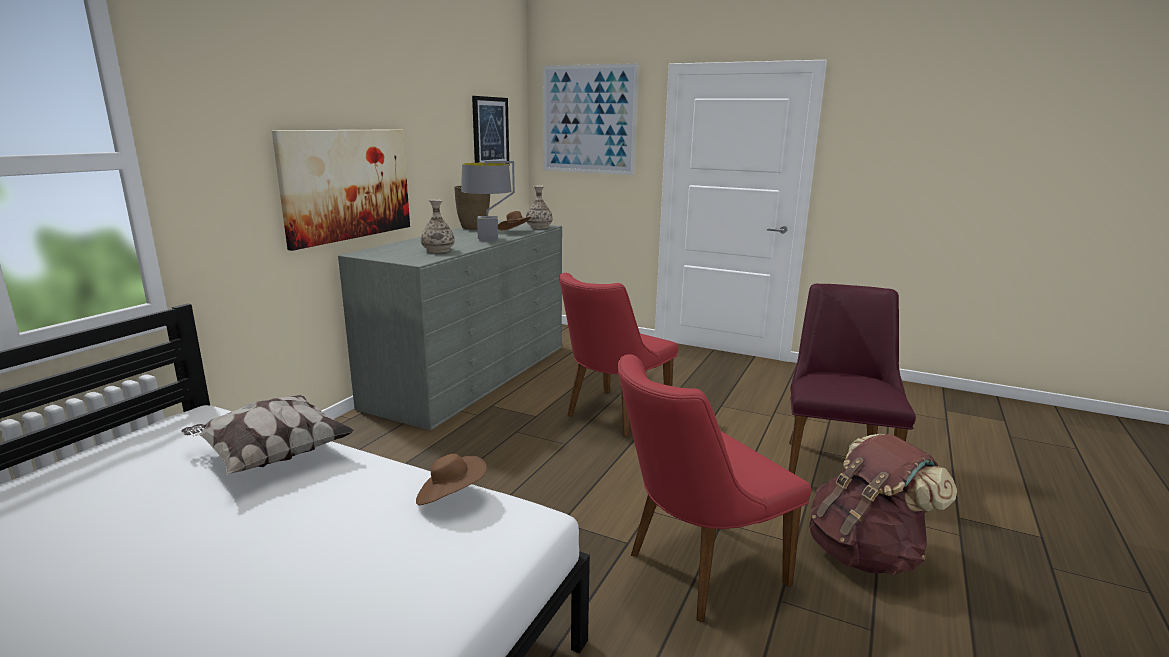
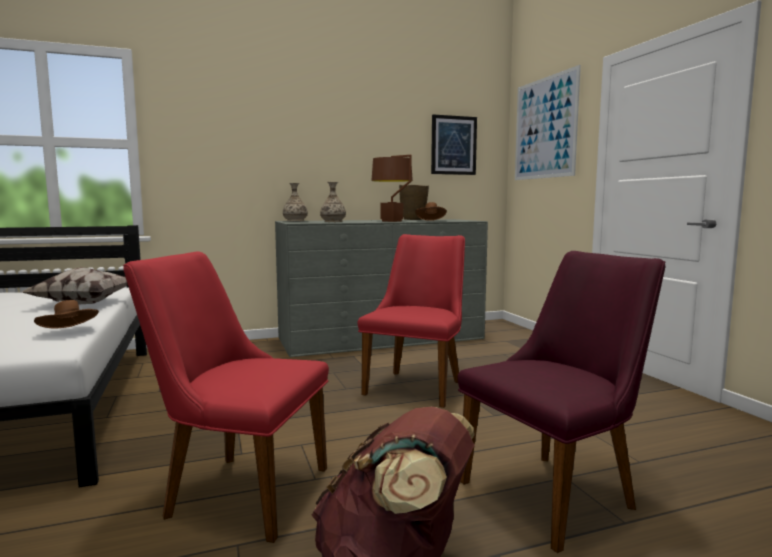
camera: 45 degrees right, 10 degrees down
picture [272,129,410,251] -> none
grey table lamp [461,161,515,241] -> brown table lamp [371,155,413,222]
vase [526,185,553,229] -> vase moved to [283,183,308,221]
red chair [559,273,679,437] -> red chair turned 120 degrees clockwise [358,234,465,408]

